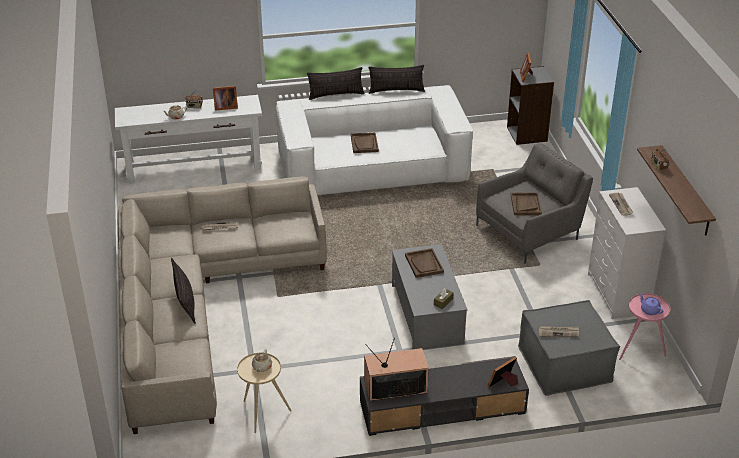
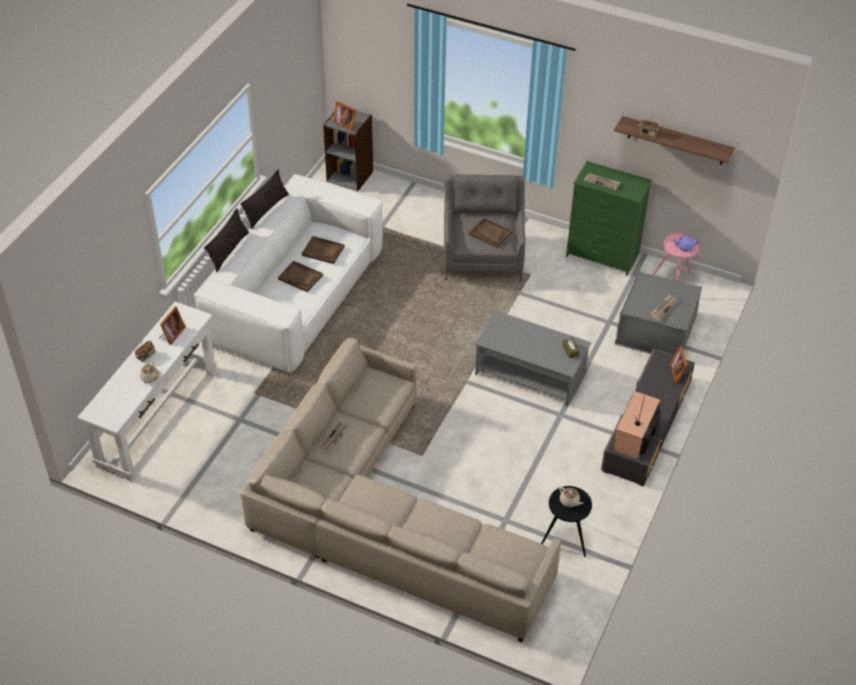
camera: 55 degrees left, 10 degrees up
pillow [171,258,196,324] -> none
beige side table [237,353,292,433] -> black side table [541,486,592,557]
brown tray [405,248,444,278] -> brown tray moved to [302,236,344,264]
white dresser [588,187,666,319] -> green dresser [566,161,652,276]

